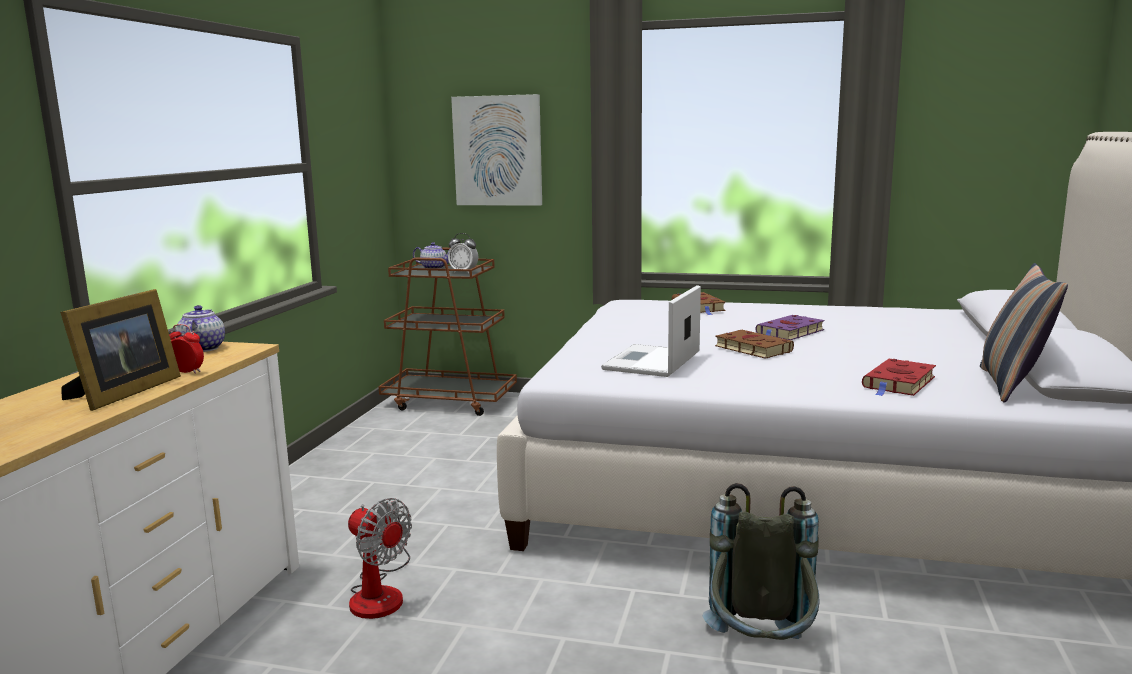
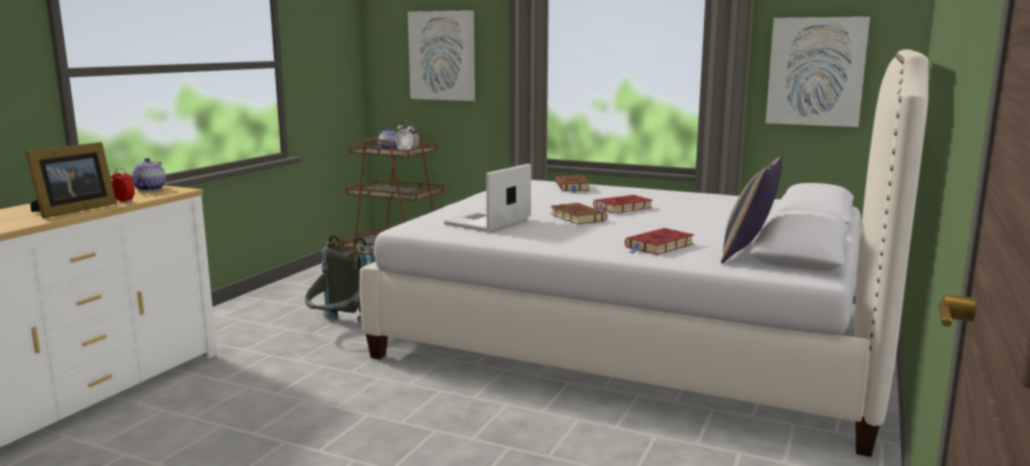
camera: 10 degrees right, 0 degrees up
fan [348,498,412,619] -> none
grey backpack [703,483,819,640] -> grey backpack moved to [305,235,375,324]
purple book [756,315,825,340] -> red book [593,195,652,213]
none -> picture [766,17,870,127]

